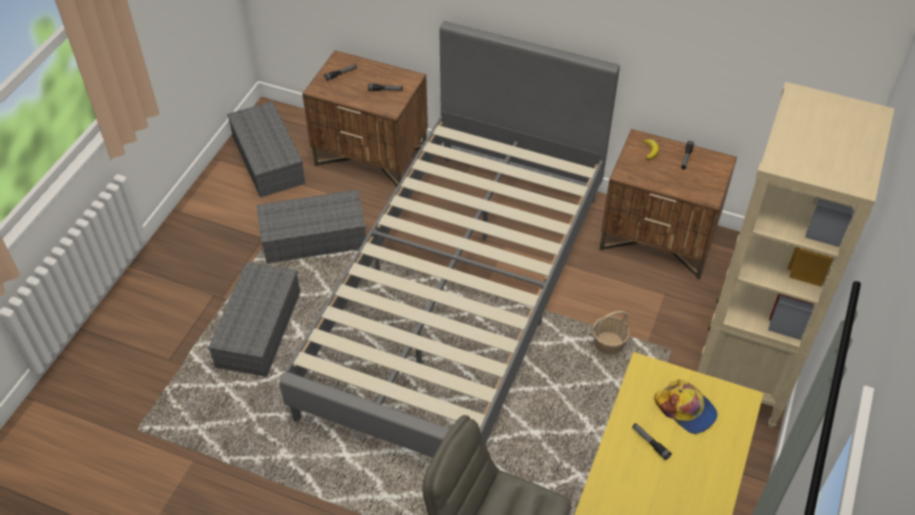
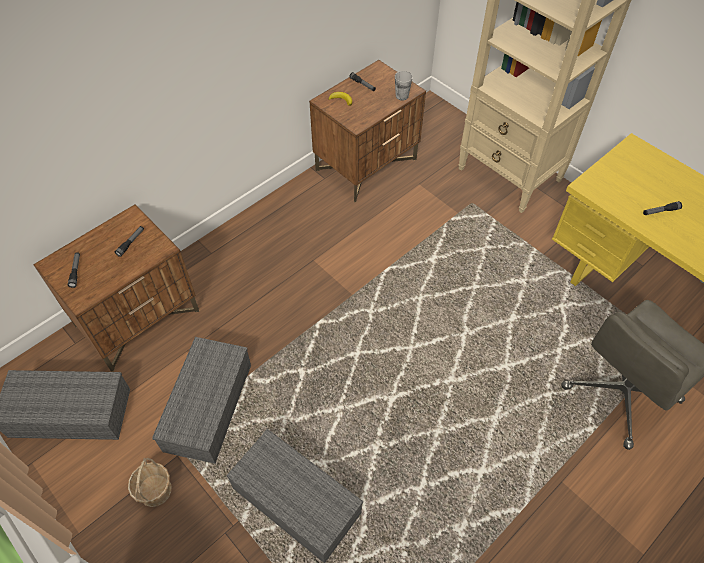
camera: 65 degrees left, 5 degrees up
grey bed [279,21,620,458] -> none
basket [592,311,630,356] -> basket moved to [128,458,171,507]
cap [654,379,718,434] -> none
none -> cup [395,71,413,101]

